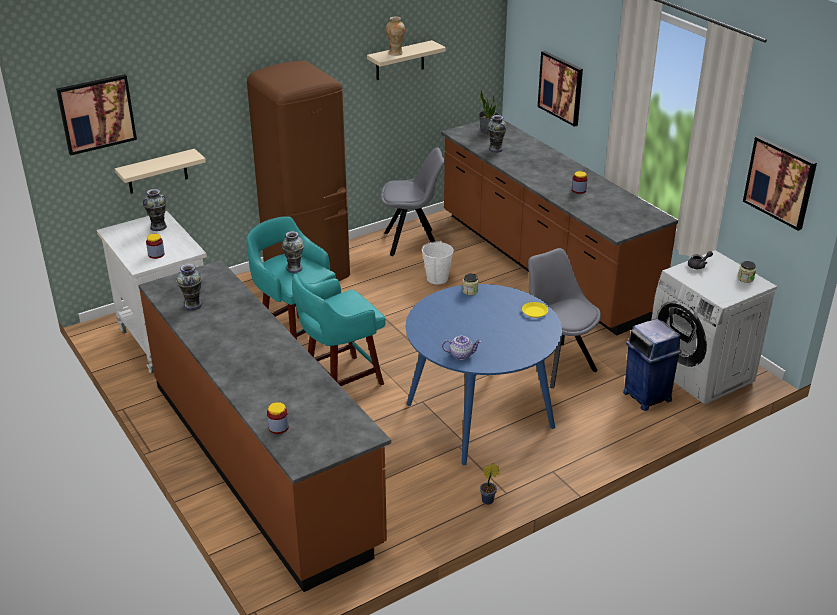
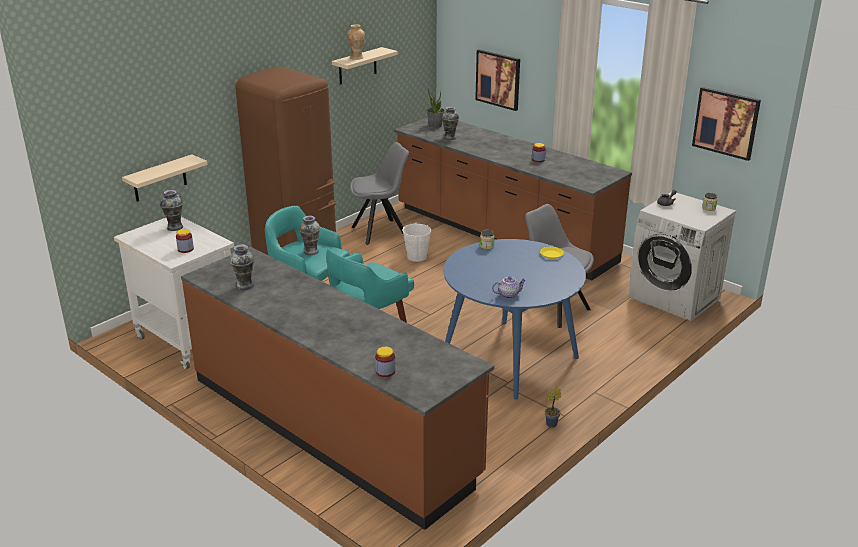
camera: 15 degrees left, 5 degrees down
picture [56,74,137,155] -> none
blue trash can [623,319,682,411] -> none

